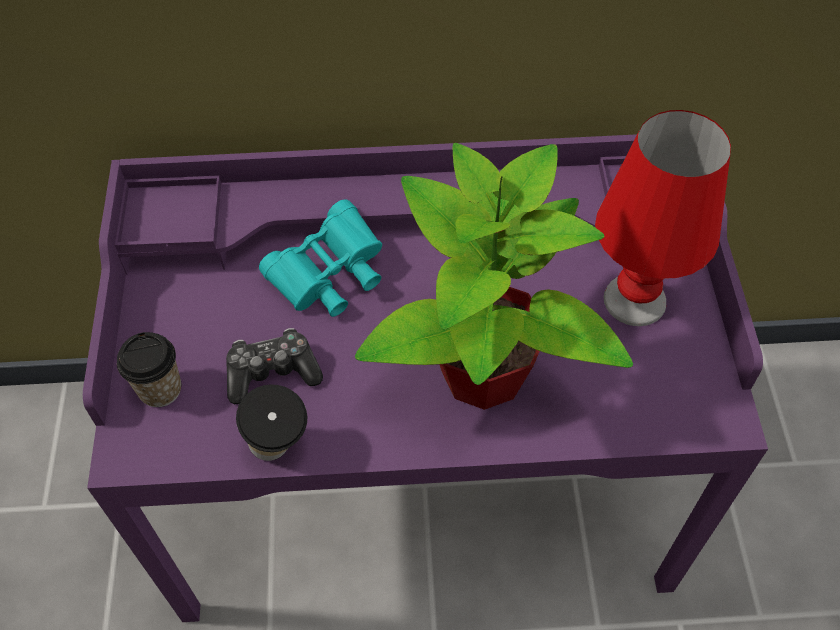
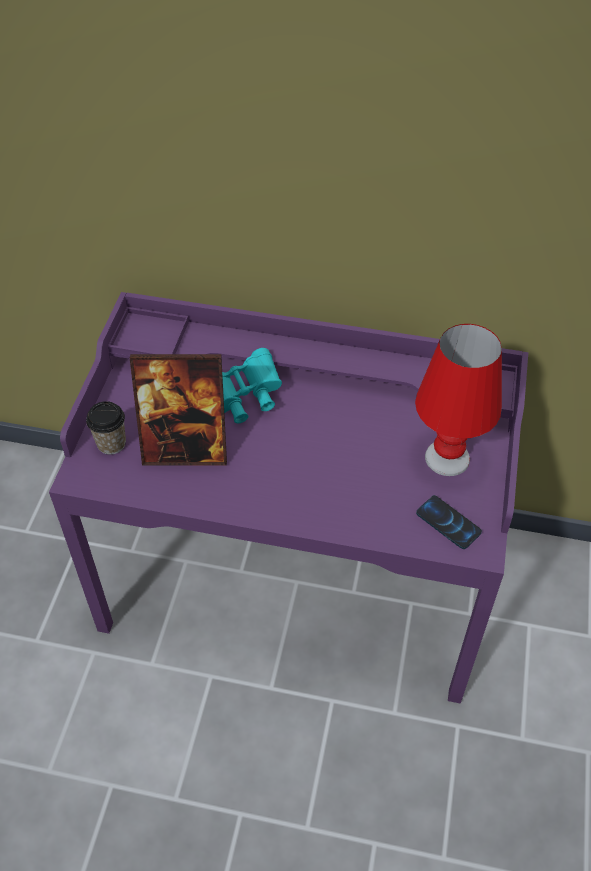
camera: 15 degrees right, 5 degrees down
game controller [226,328,323,404] -> picture frame [130,354,227,465]
cup [236,384,307,461] -> none
potted plant [355,143,633,410] -> none
none -> phone [416,495,482,549]

